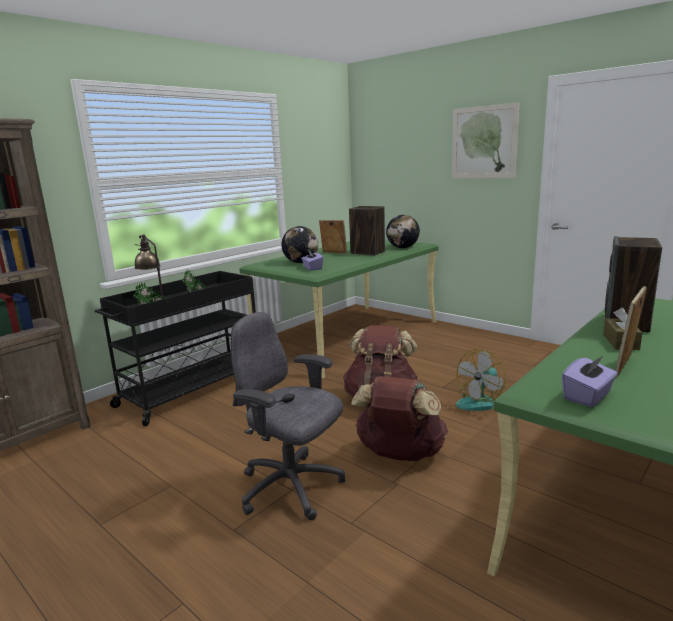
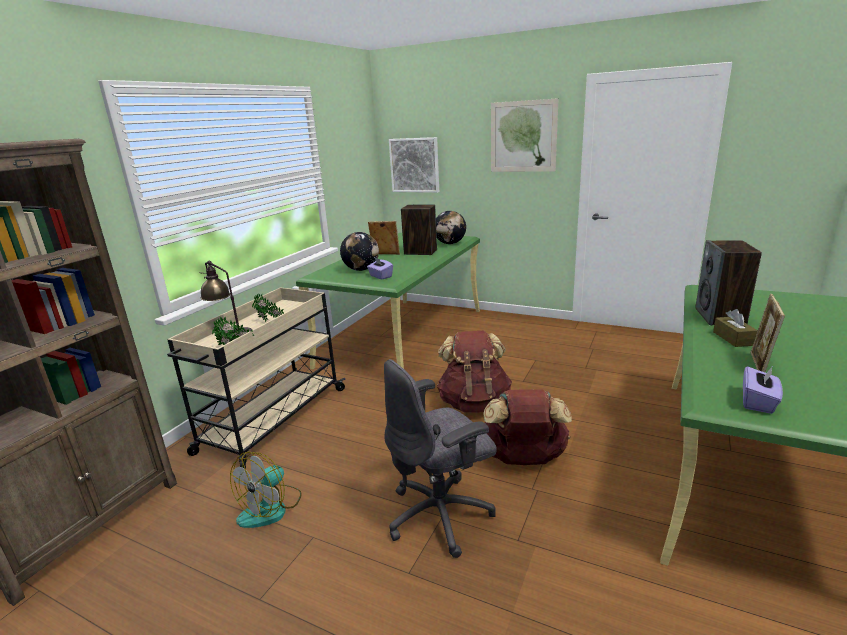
camera: 15 degrees left, 5 degrees up
black cart [95,271,256,426] -> beige cart [167,287,346,469]
grey office chair [231,312,345,520] -> grey office chair turned 45 degrees counterclockwise [384,359,497,558]
fan [456,349,505,411] -> fan moved to [230,452,302,528]
none -> picture [389,137,439,193]

